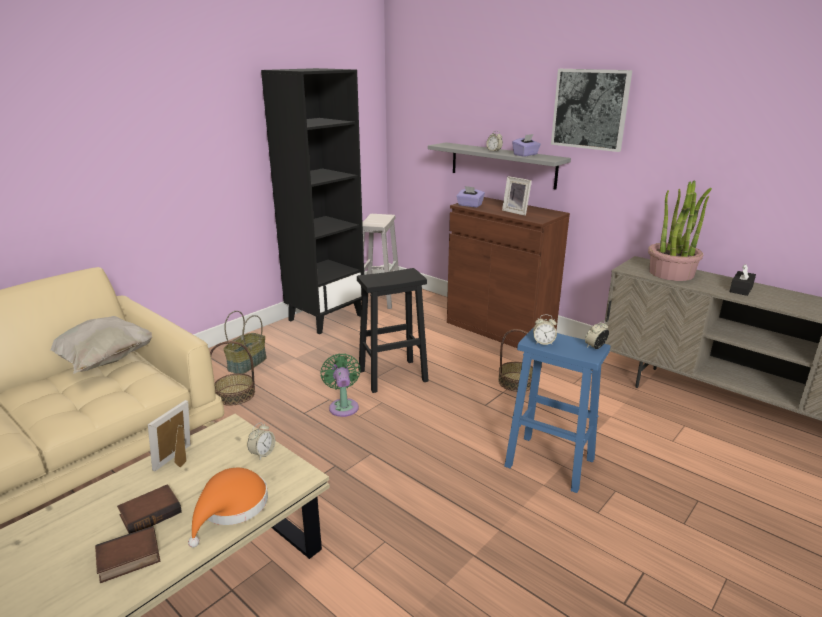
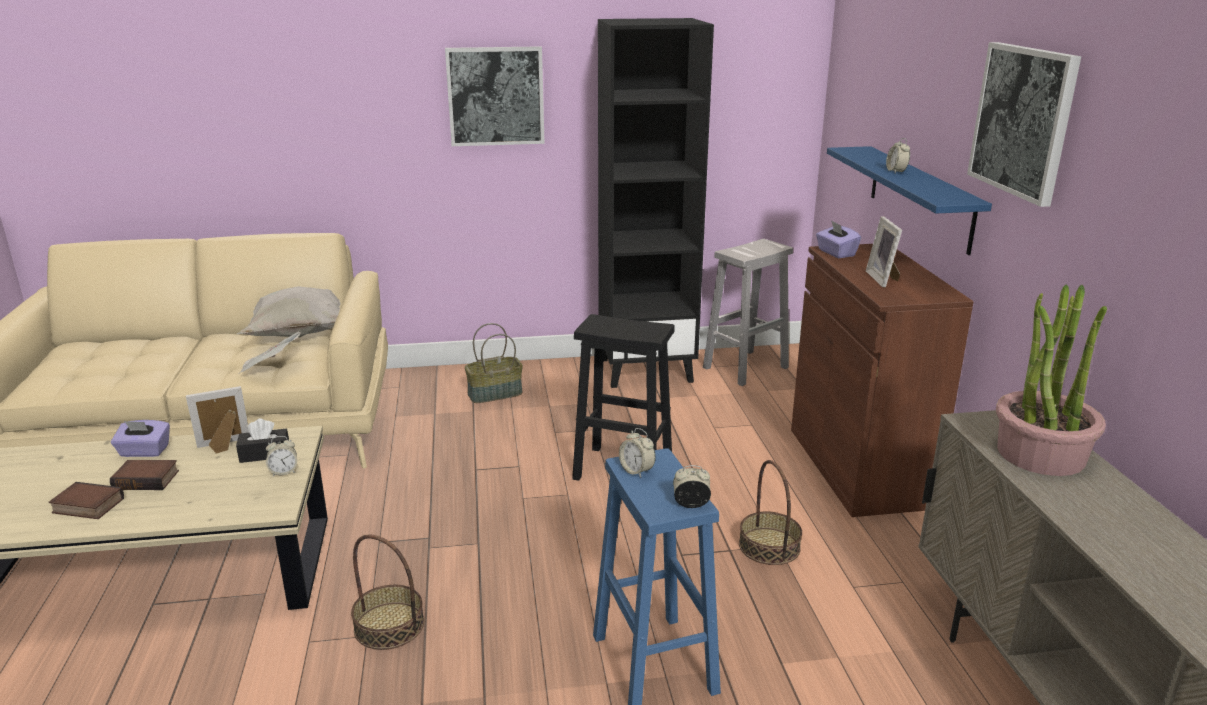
camera: 40 degrees right, 0 degrees up
orange hat [188,468,268,548] -> none
basket [210,341,255,406] -> basket moved to [351,534,424,650]
green fan [321,353,360,417] -> none
grey shelf [428,142,571,190] -> blue shelf [827,146,992,255]
purple tissue box [512,134,541,157] -> purple tissue box moved to [111,420,170,457]
black tissue box [730,264,756,296] -> black tissue box moved to [236,418,289,463]
none -> newspaper [237,331,301,375]
none -> picture [445,46,545,146]

